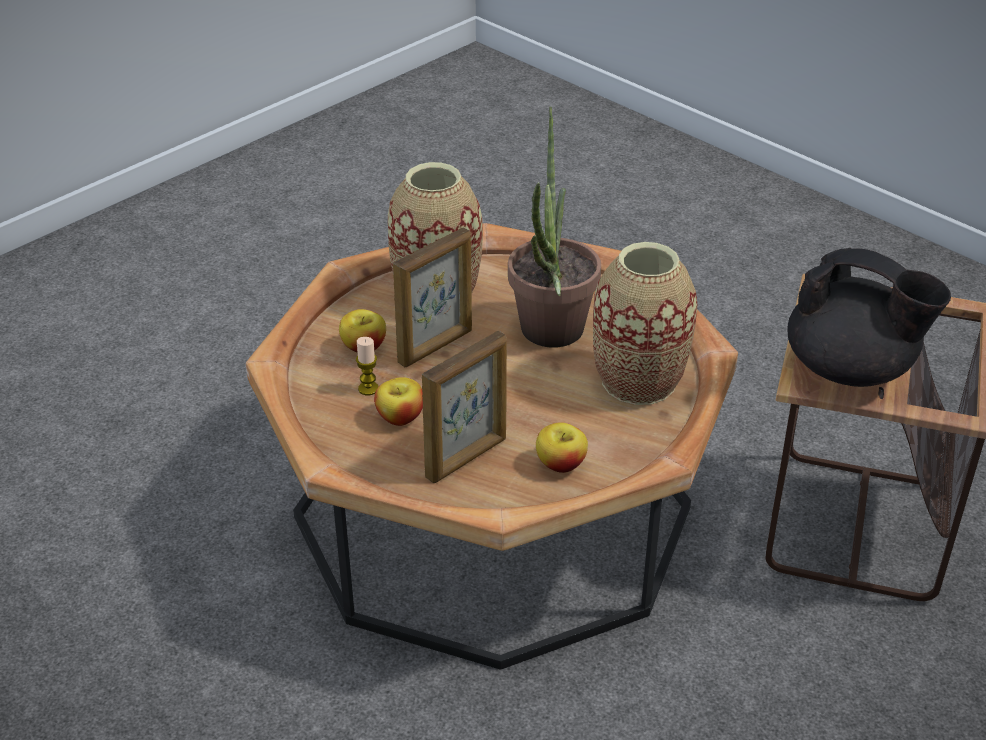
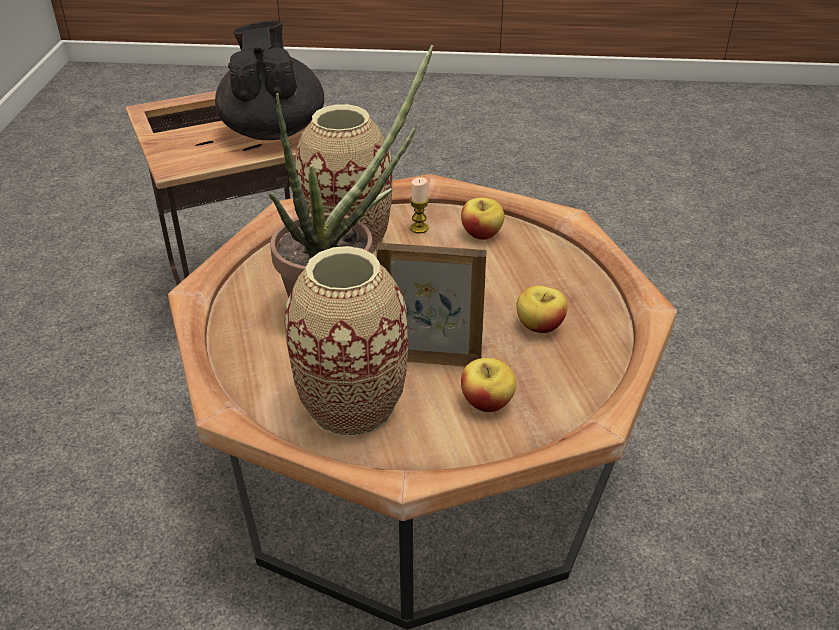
camera: 130 degrees left, 0 degrees up
candle [356,337,379,395] -> candle moved to [410,177,429,234]
picture frame [422,331,507,483] -> none

